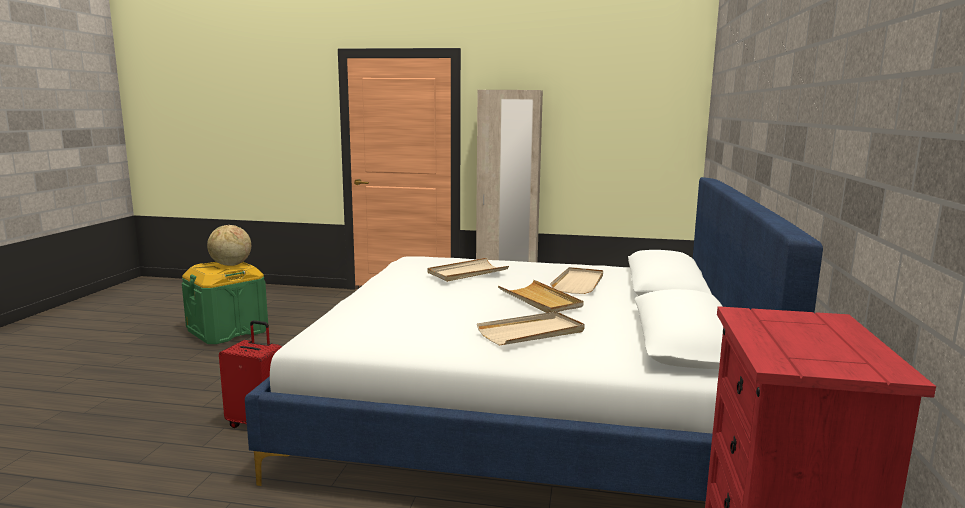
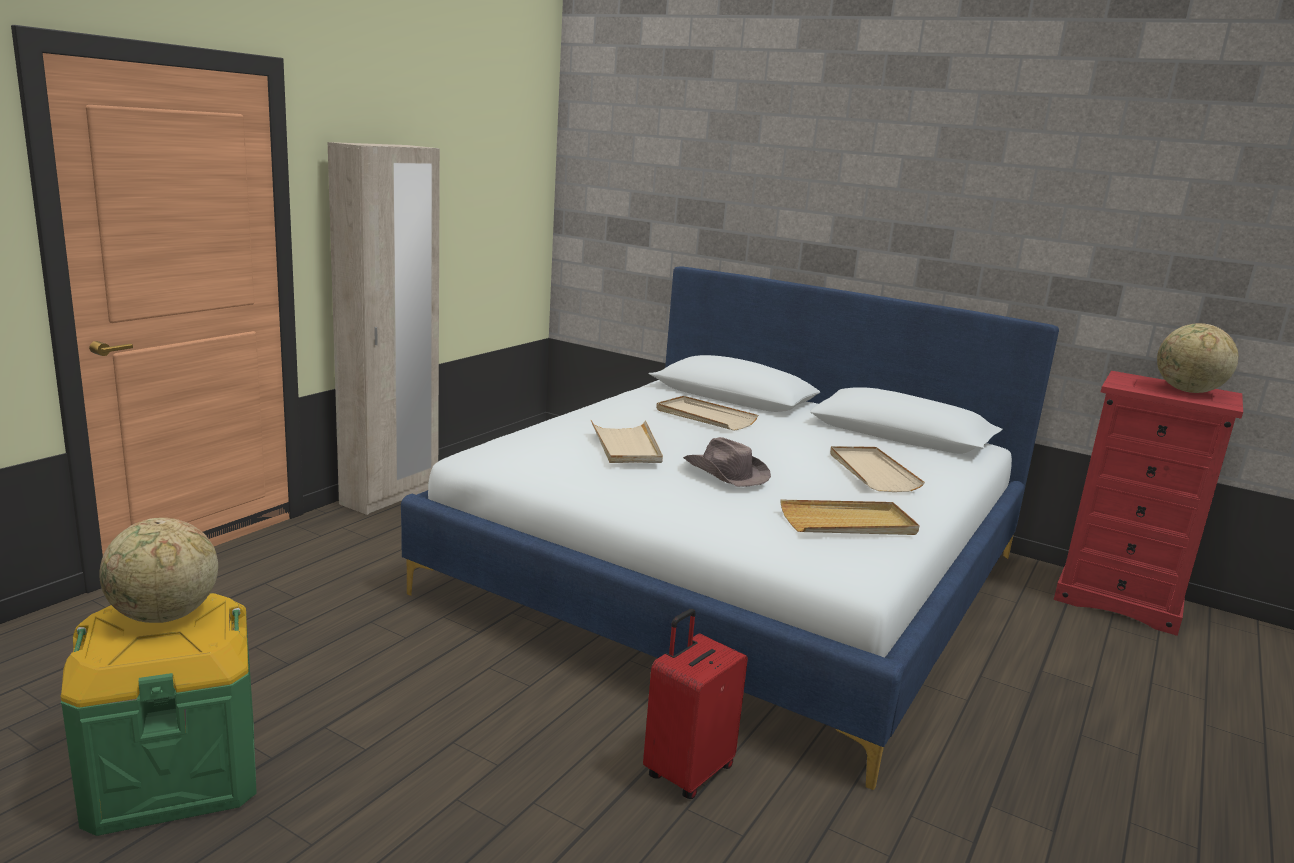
camera: 70 degrees left, 5 degrees up
beige tray [498,280,583,313] -> beige tray moved to [781,500,920,535]
none -> brown hat [683,437,771,487]
none -> globe [1157,323,1238,393]

